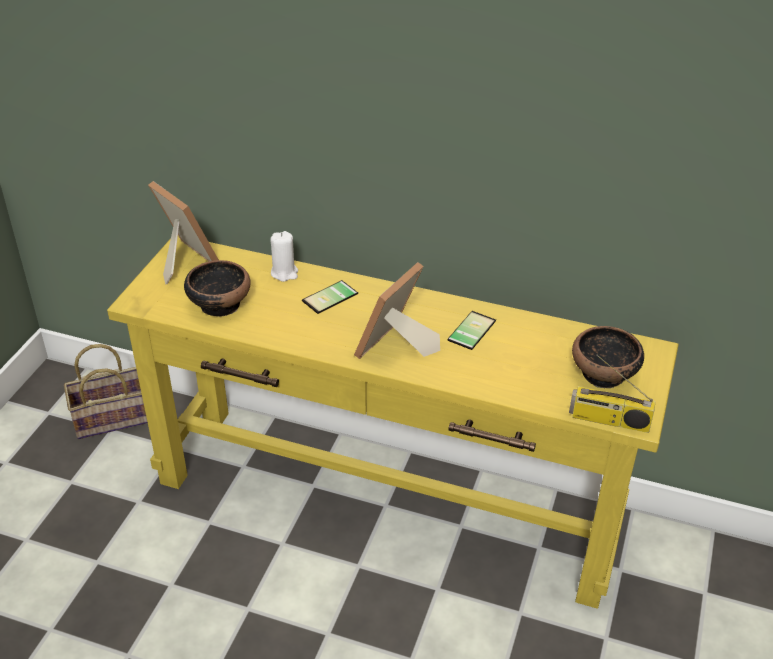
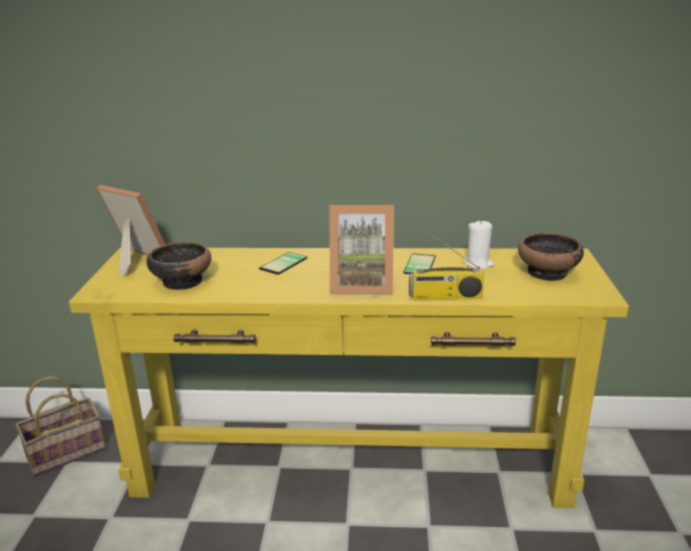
camera: 15 degrees left, 15 degrees down
white candle [271,231,298,282] -> white candle moved to [464,220,494,269]
picture frame [354,262,440,359] -> picture frame turned 105 degrees counterclockwise [330,205,394,295]
radio [569,355,655,433] -> radio moved to [409,231,484,300]

